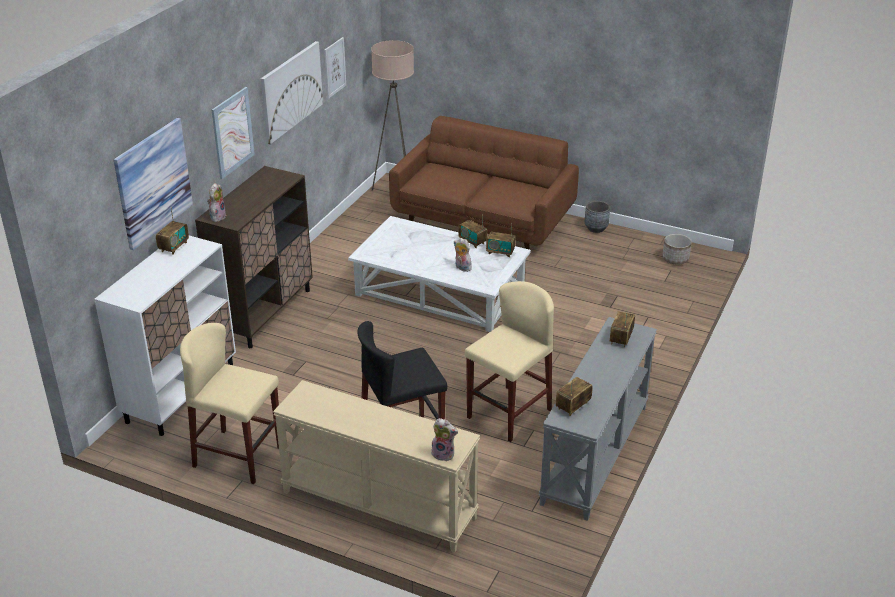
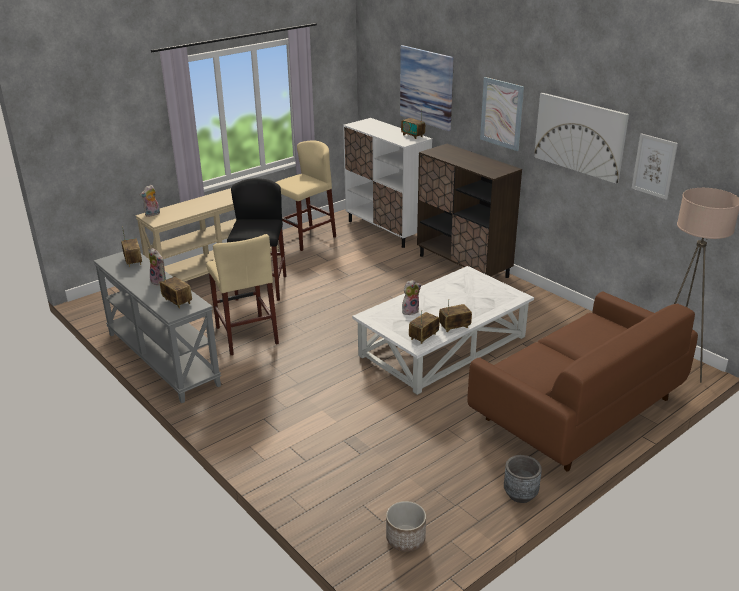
camera: 115 degrees right, 5 degrees down
plush toy [207,183,226,222] -> plush toy moved to [149,248,166,286]

